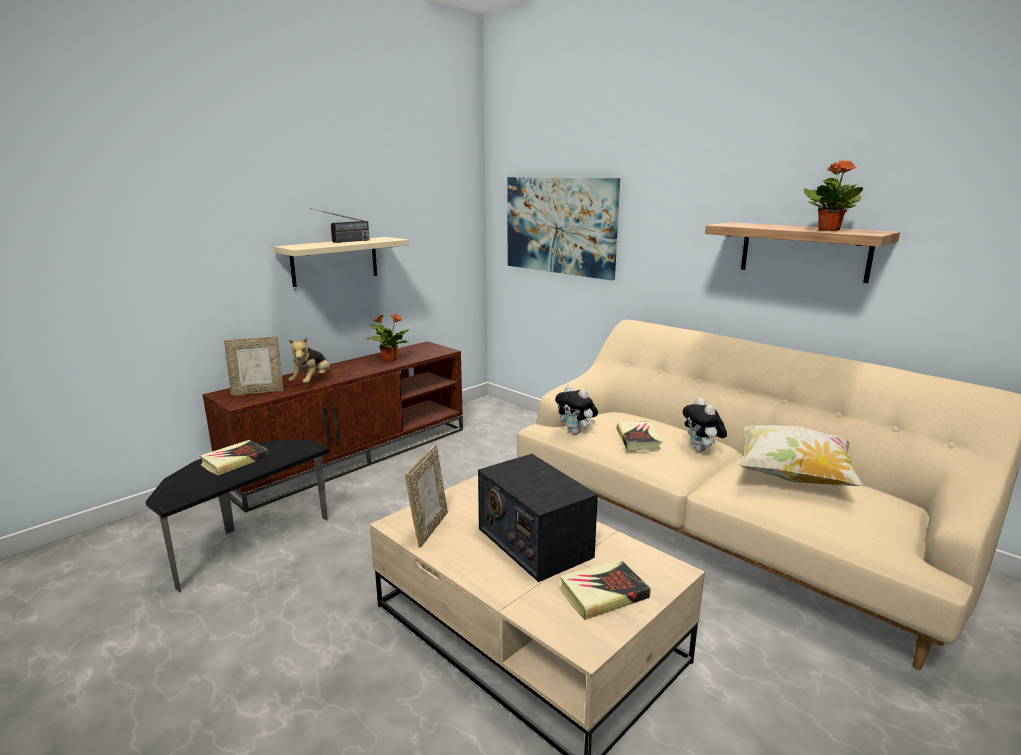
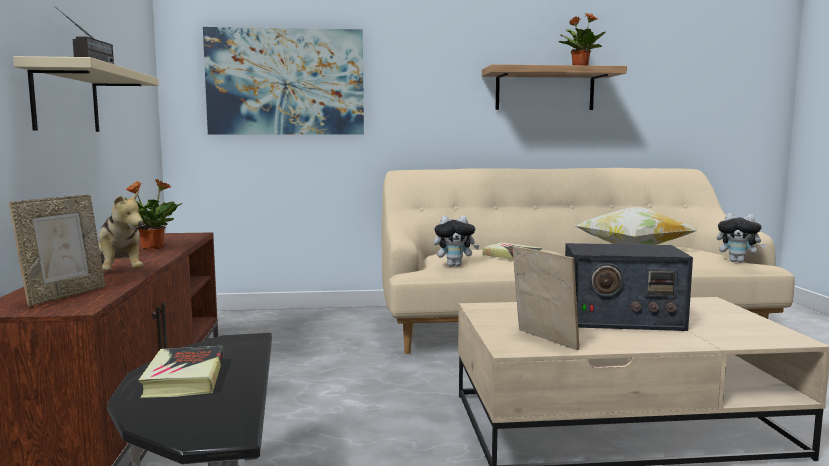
camera: 50 degrees left, 10 degrees down
book [559,559,650,620] -> none
plush toy [682,398,727,452] -> plush toy moved to [717,213,767,263]

